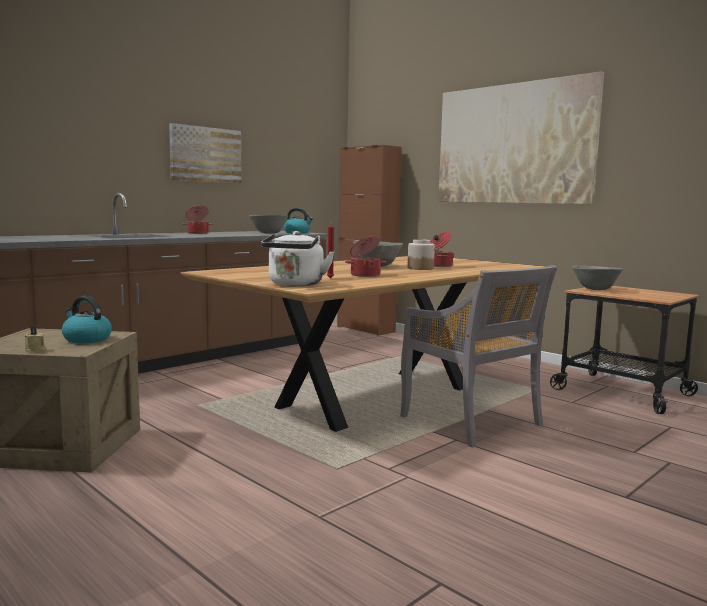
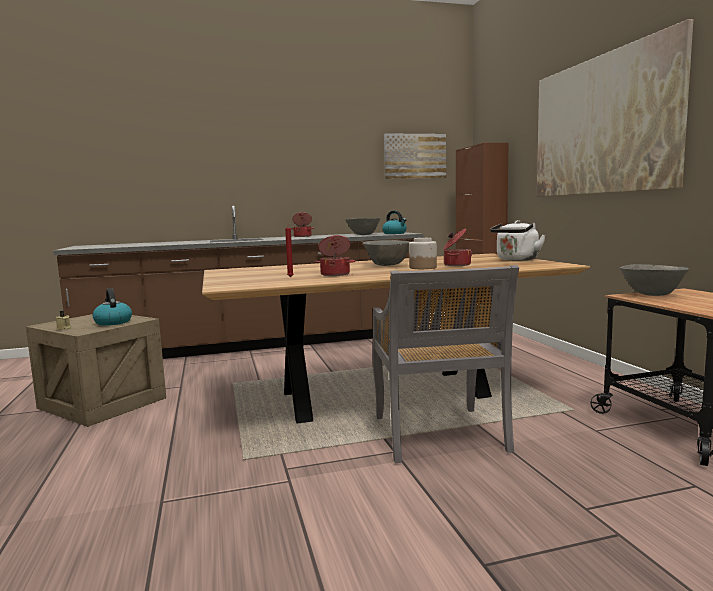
camera: 30 degrees right, 0 degrees up
picture [169,123,242,183] -> picture moved to [384,133,446,179]
white kettle [261,231,334,286] -> white kettle moved to [490,220,546,261]

